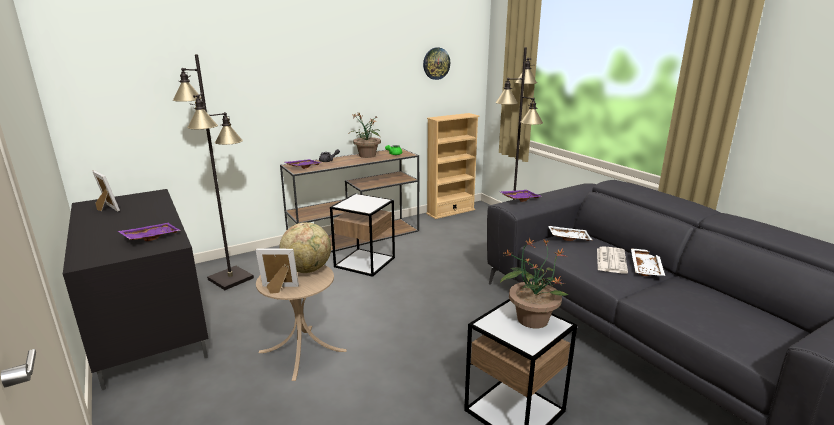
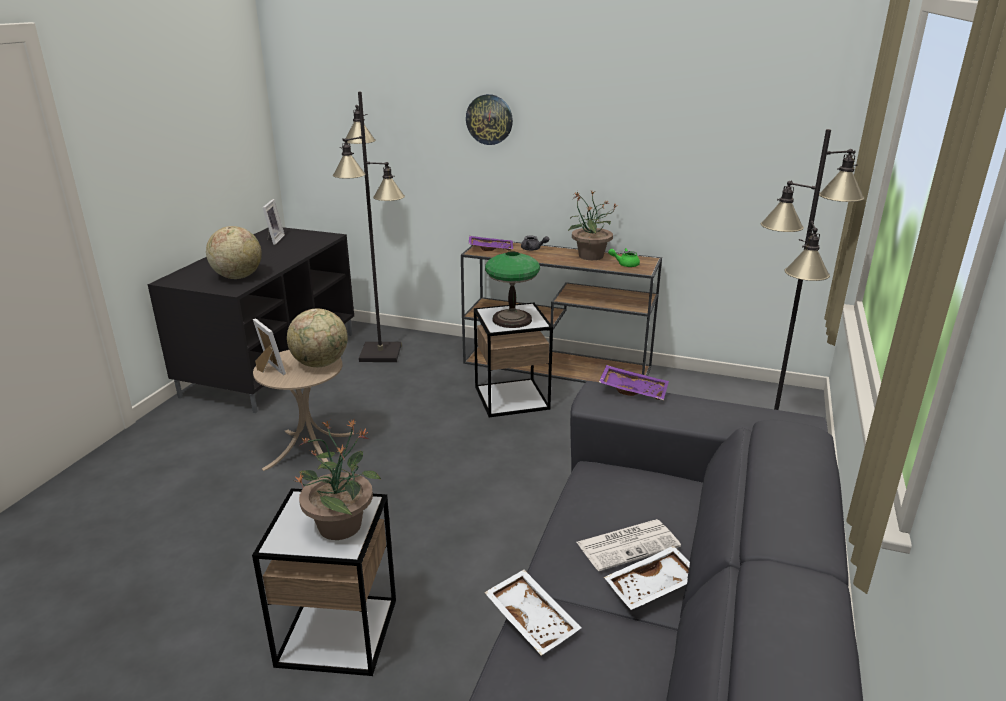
camera: 50 degrees right, 5 degrees up
purple tray [118,223,181,241] -> globe [206,226,262,279]
wall clock [423,47,450,80] -> wall clock moved to [466,94,513,145]
beige bookcase [426,113,479,219] -> none
white tray [548,226,592,241] -> white tray moved to [484,570,582,656]
none -> table lamp [485,251,540,328]

